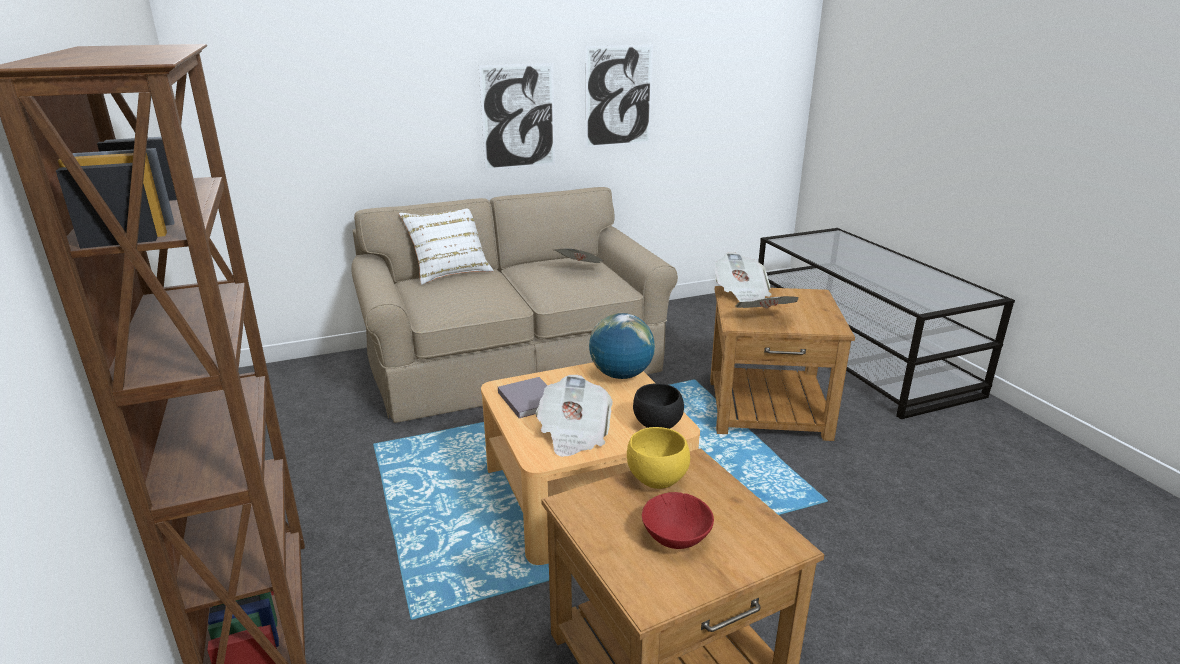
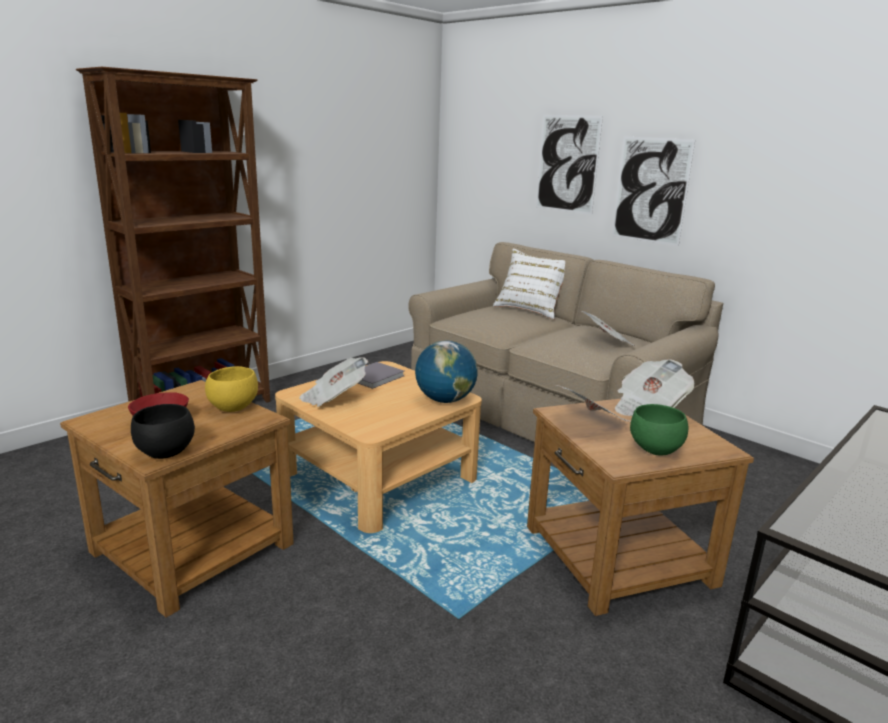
camera: 65 degrees right, 5 degrees down
picture [585,44,653,148] -> picture moved to [536,115,603,215]
black bowl [633,383,684,429] -> black bowl moved to [131,404,195,459]
none -> green bowl [630,404,688,455]

